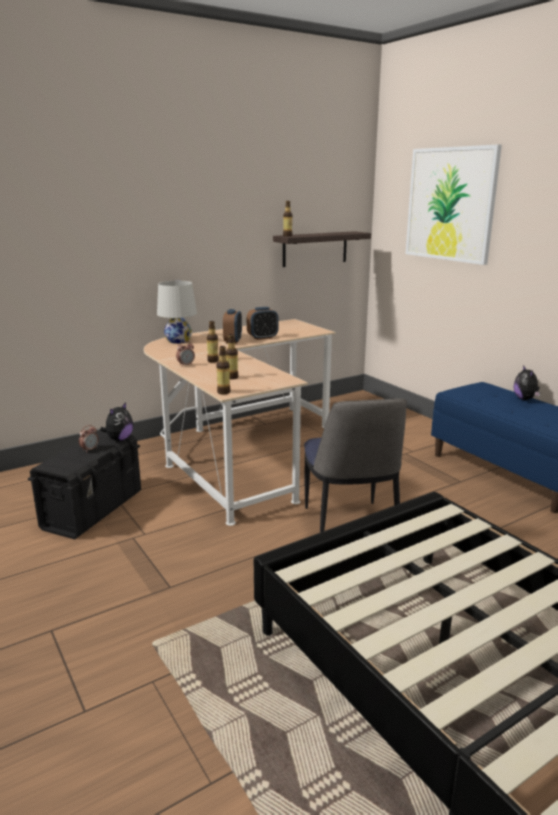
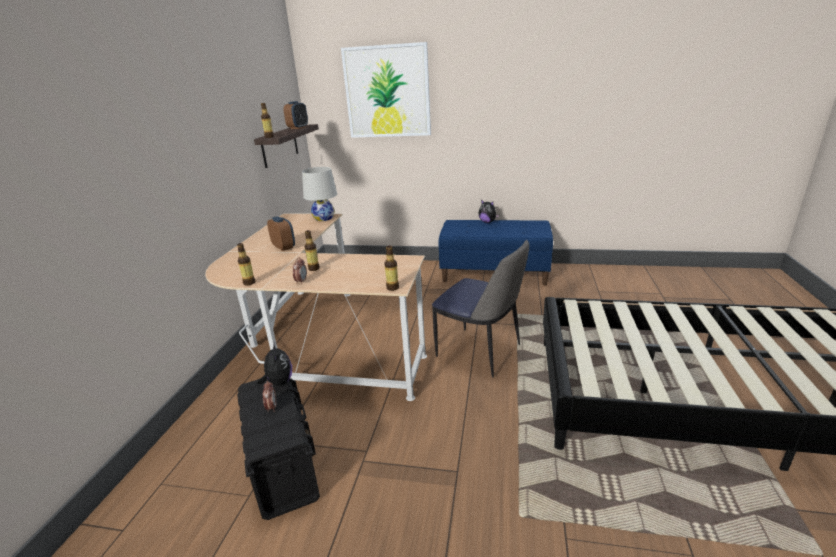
camera: 45 degrees left, 5 degrees up
white table lamp [157,281,197,344] -> white table lamp moved to [302,167,337,221]
bottle [226,334,239,379] -> bottle moved to [237,243,255,286]
alarm clock [247,307,279,340] -> alarm clock moved to [284,101,308,129]

